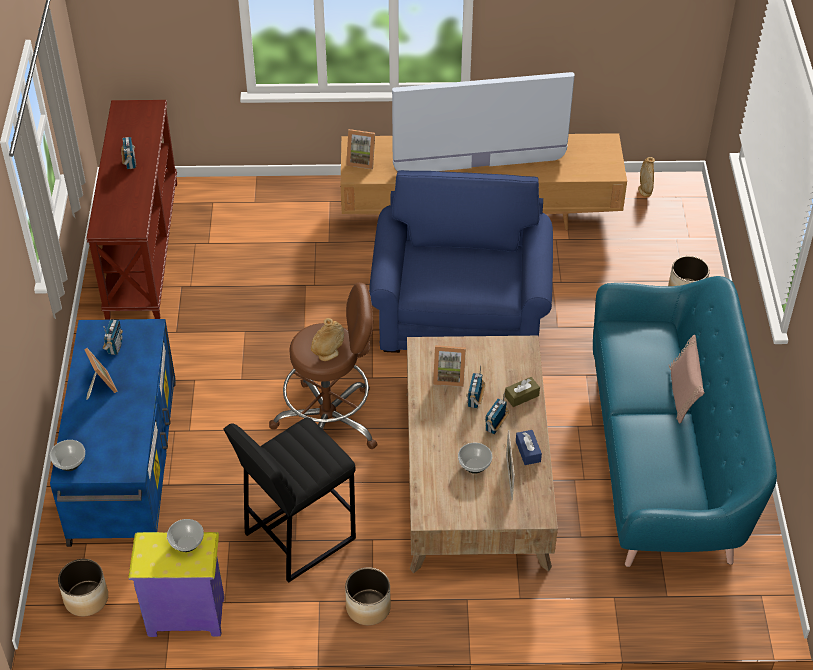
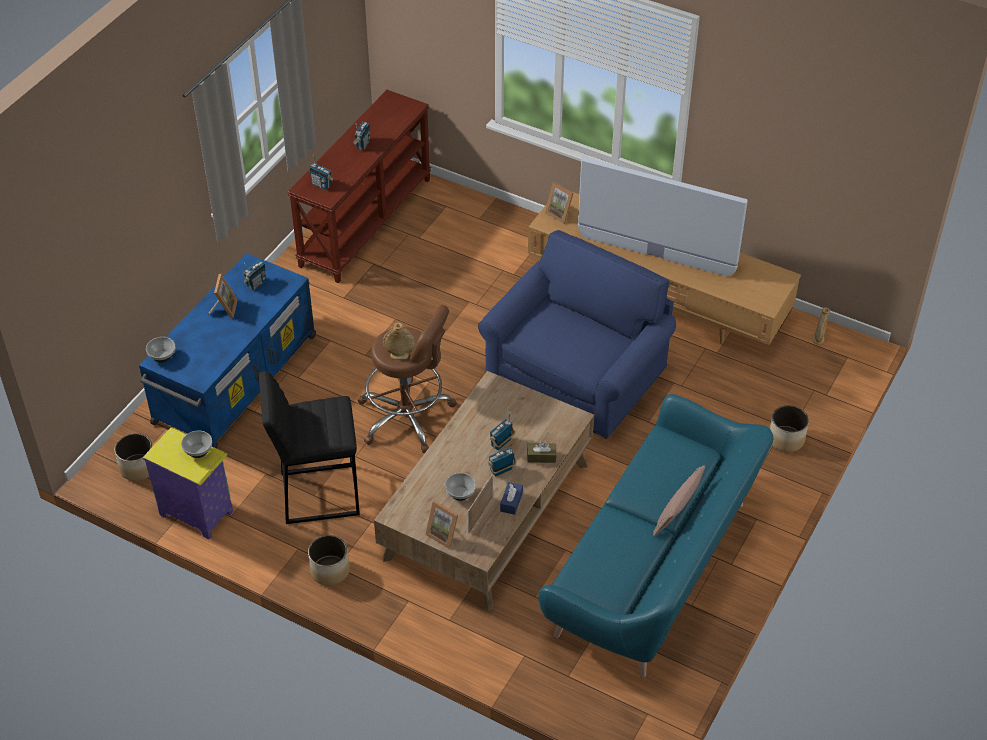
camera: 30 degrees right, 0 degrees up
picture frame [433,345,466,387] -> picture frame moved to [425,501,458,549]
none -> radio [309,155,334,190]

